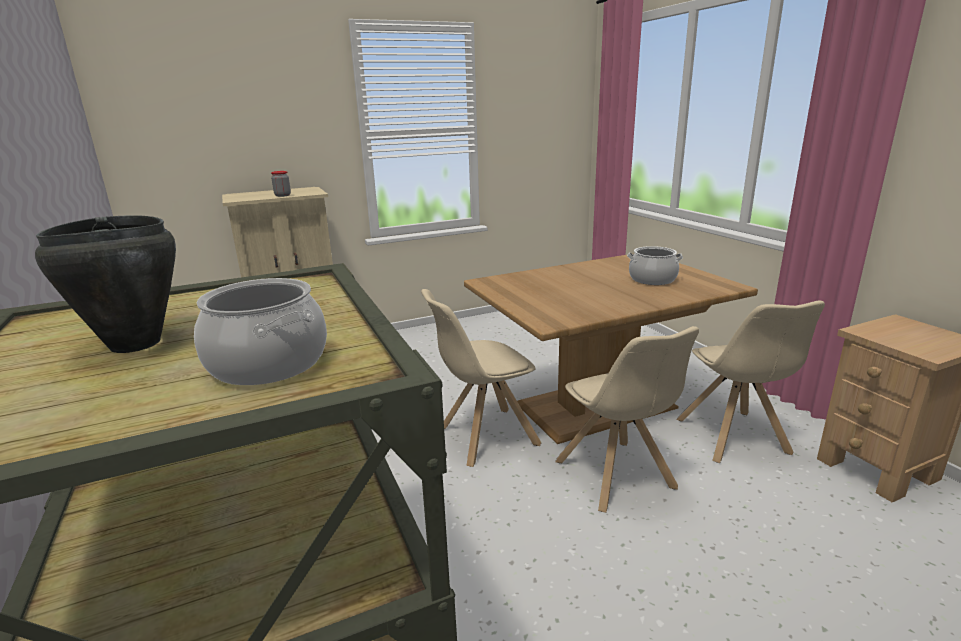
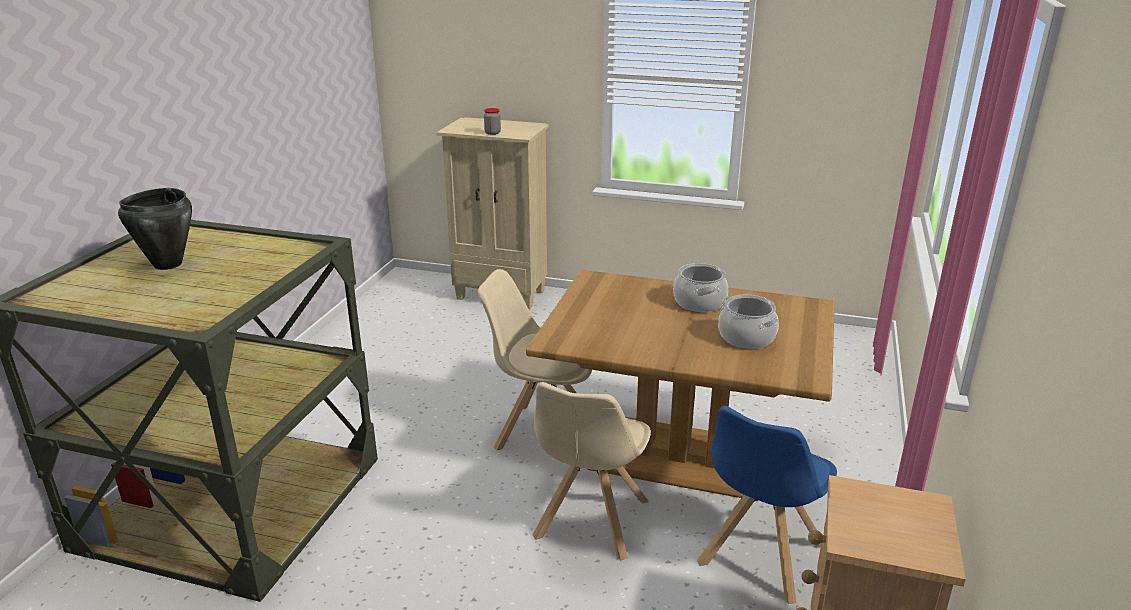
camera: 40 degrees right, 5 degrees up
cooking pot [194,278,327,385] -> cooking pot moved to [673,263,728,312]
beige chair [676,300,825,463] -> blue chair [697,406,837,604]

